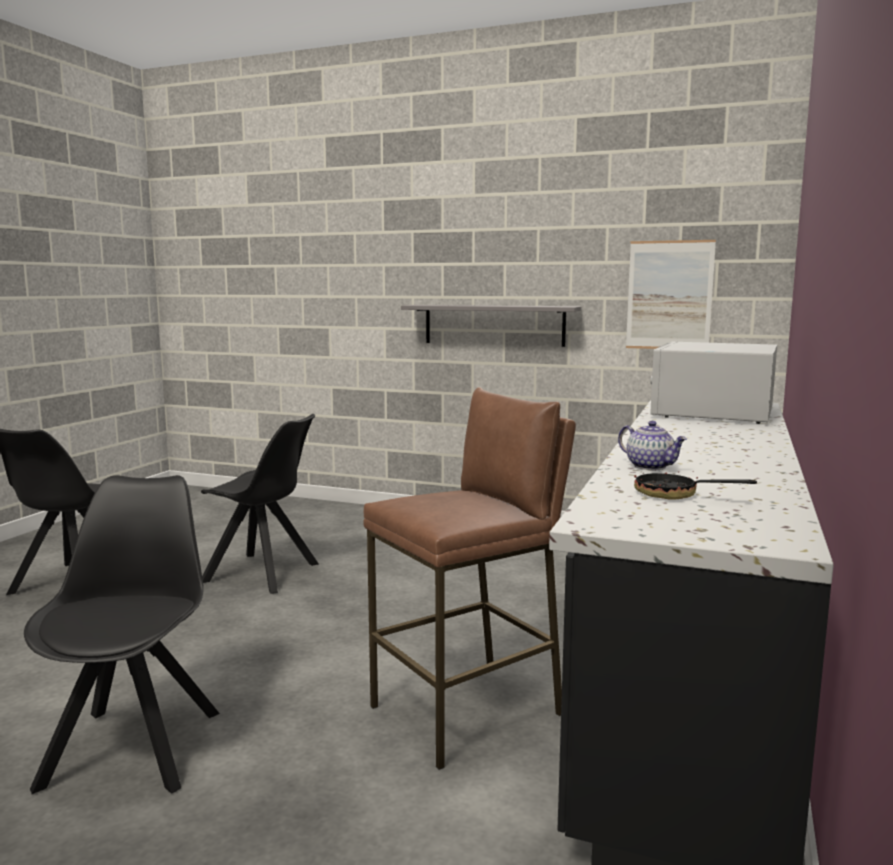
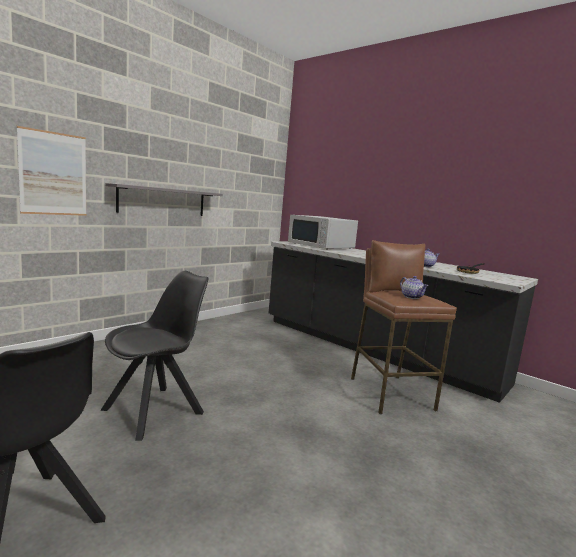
camera: 70 degrees left, 0 degrees up
black chair [24,475,220,794] -> none
picture [626,240,716,349] -> picture moved to [17,126,86,216]
none -> teapot [400,276,428,299]

